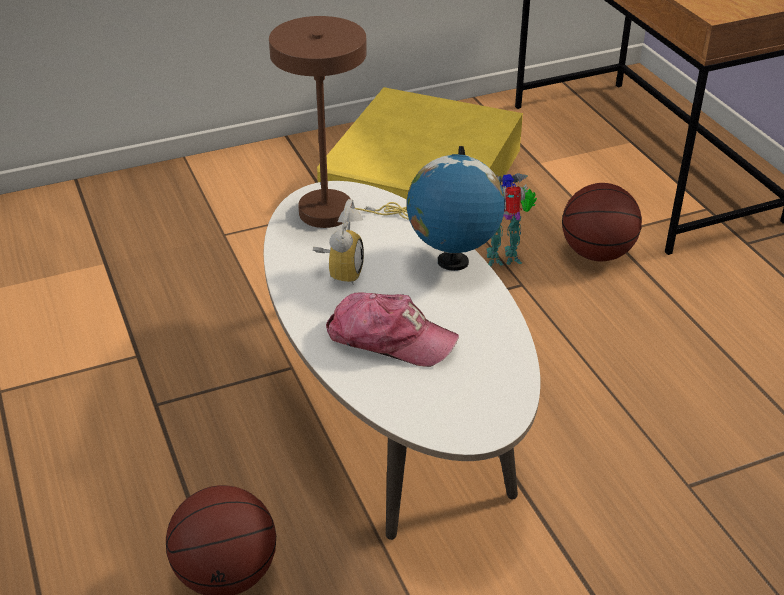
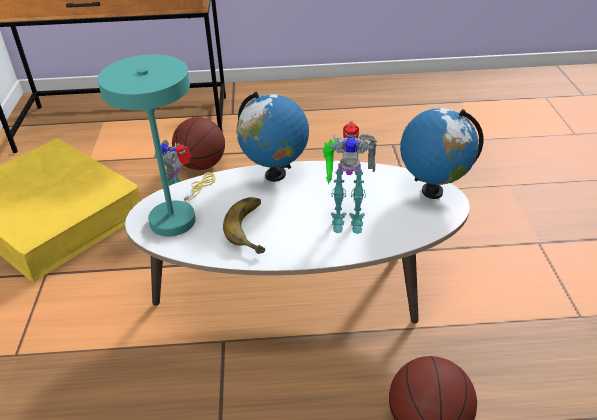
camera: 70 degrees left, 0 degrees up
brown table lamp [269,16,409,228] -> turquoise table lamp [98,54,216,236]
alarm clock [313,199,364,284] -> banana [223,197,265,254]
cap [326,292,459,367] -> toy robot [323,121,377,234]
none -> globe [400,108,483,199]

